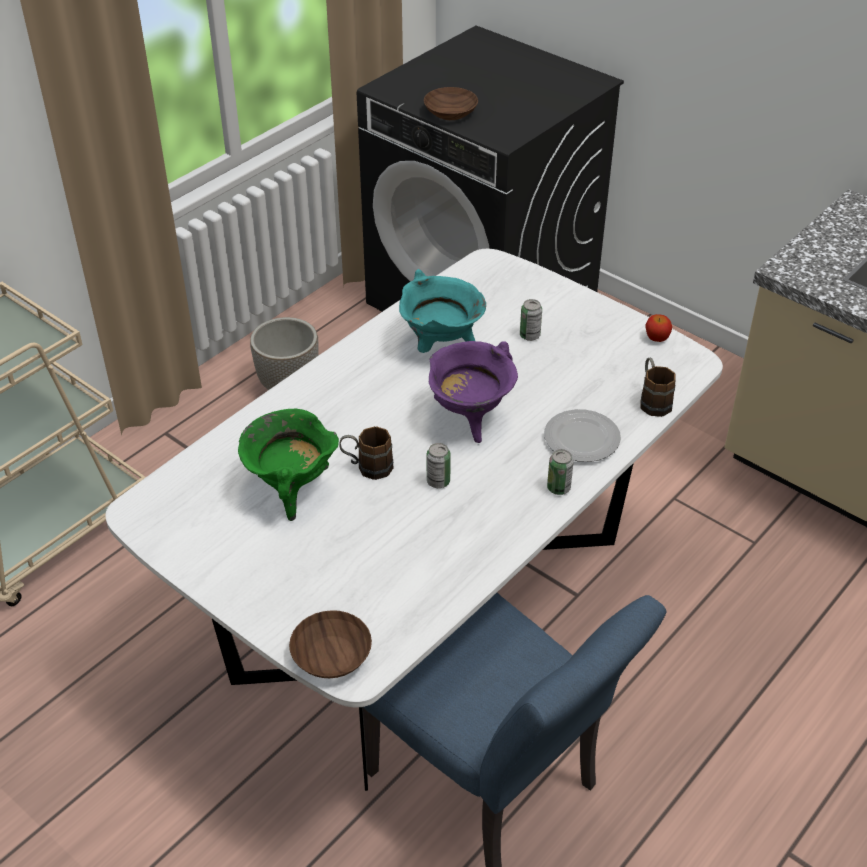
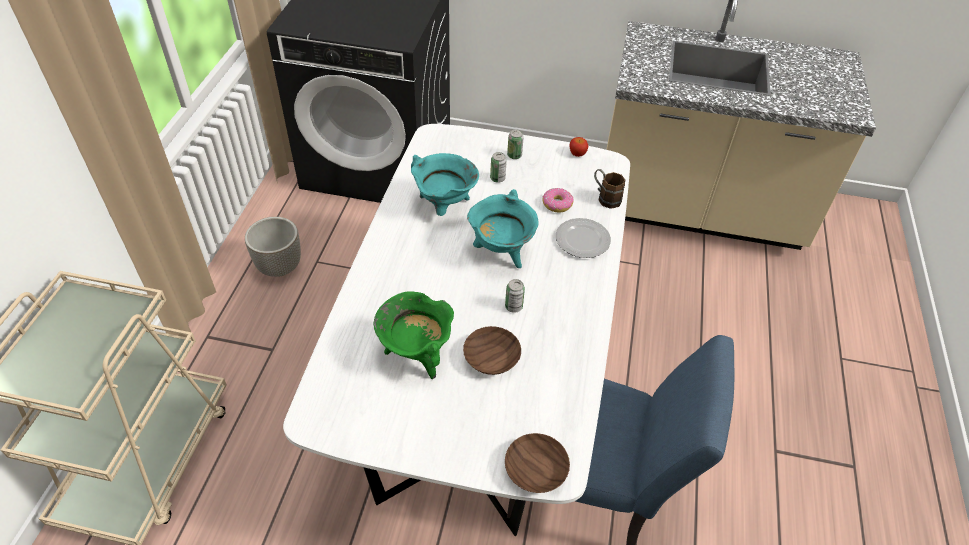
camera: 30 degrees left, 5 degrees up
brown mug [339,426,393,480] -> none
brown bowl [424,87,478,120] -> brown bowl moved to [463,326,521,375]
purple cooking pot [429,341,518,443] -> turquoise cooking pot [467,189,539,268]
can [547,449,574,495] -> can moved to [507,129,524,159]
none -> donut [542,188,573,213]

